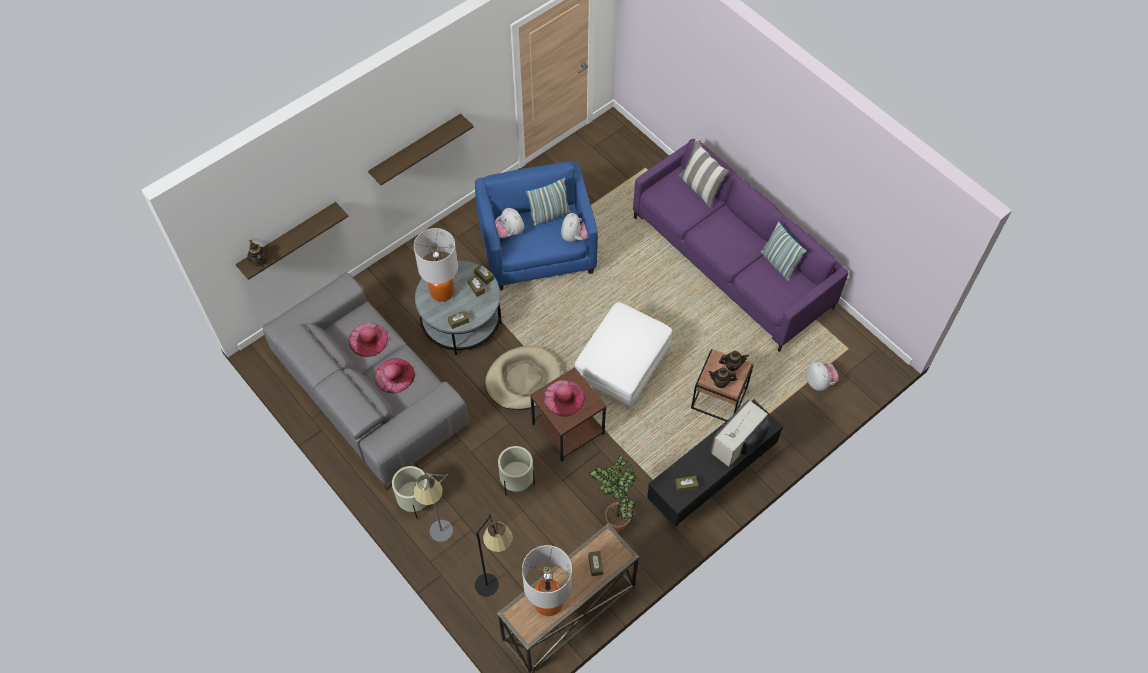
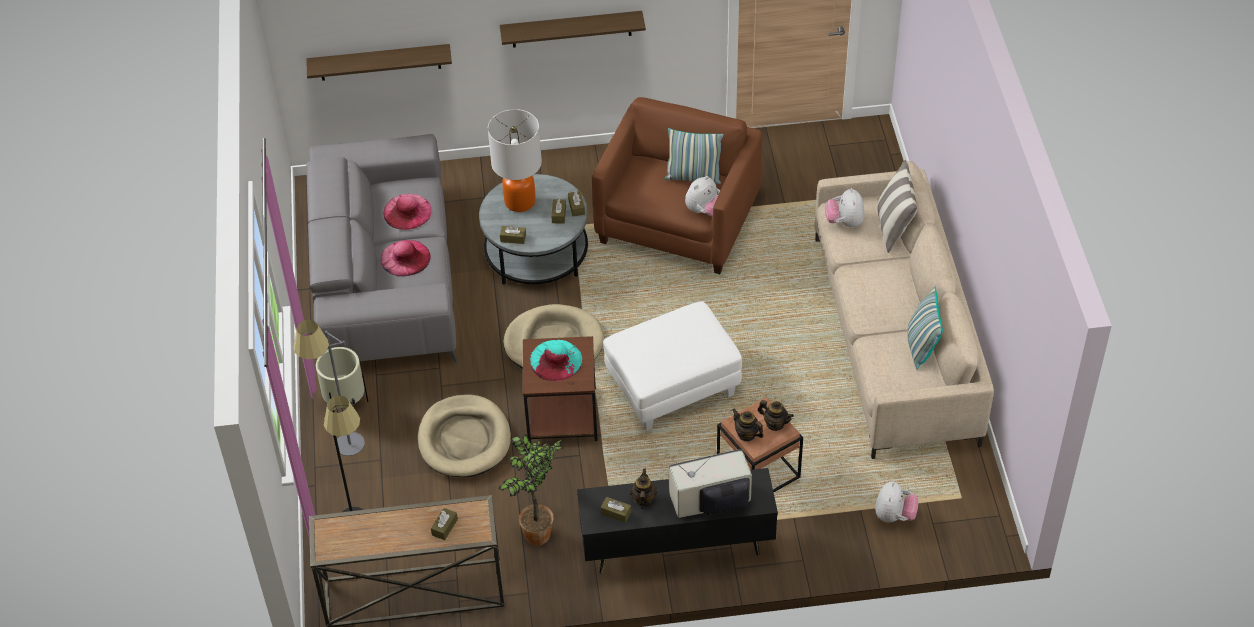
camera: 35 degrees right, 10 degrees down
teapot [247,240,267,267] -> teapot moved to [629,468,657,509]
blue armchair [475,161,598,290] -> brown armchair [592,97,762,274]
plush toy [495,208,524,238] -> plush toy moved to [825,188,865,228]
beige planter [498,446,535,496] -> beige dog bed [418,394,511,477]
table lamp [522,545,572,616] -> none
pink hat [544,380,585,417] -> turquoise hat [530,340,582,381]
purple sofa [633,139,848,352] -> beige sofa [815,161,994,459]

